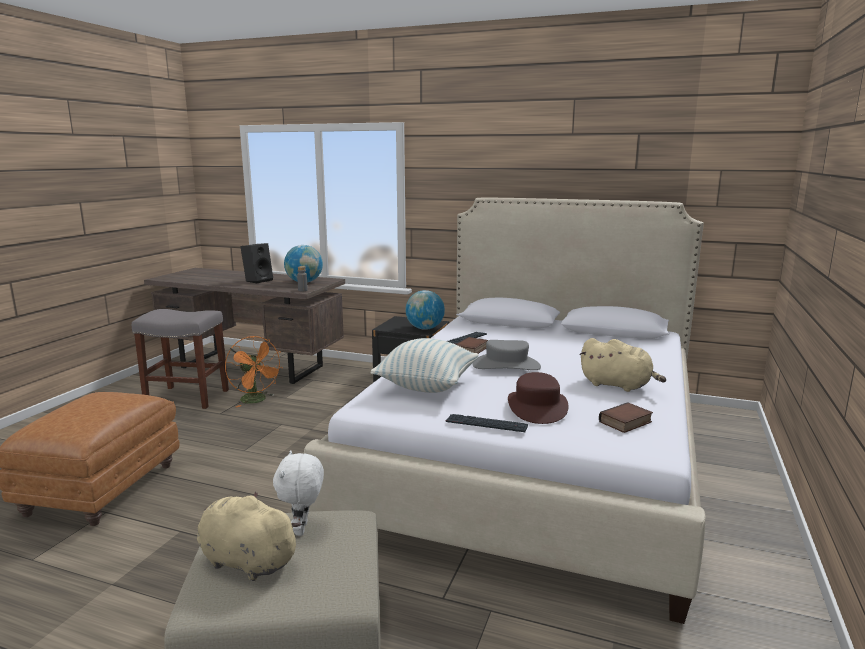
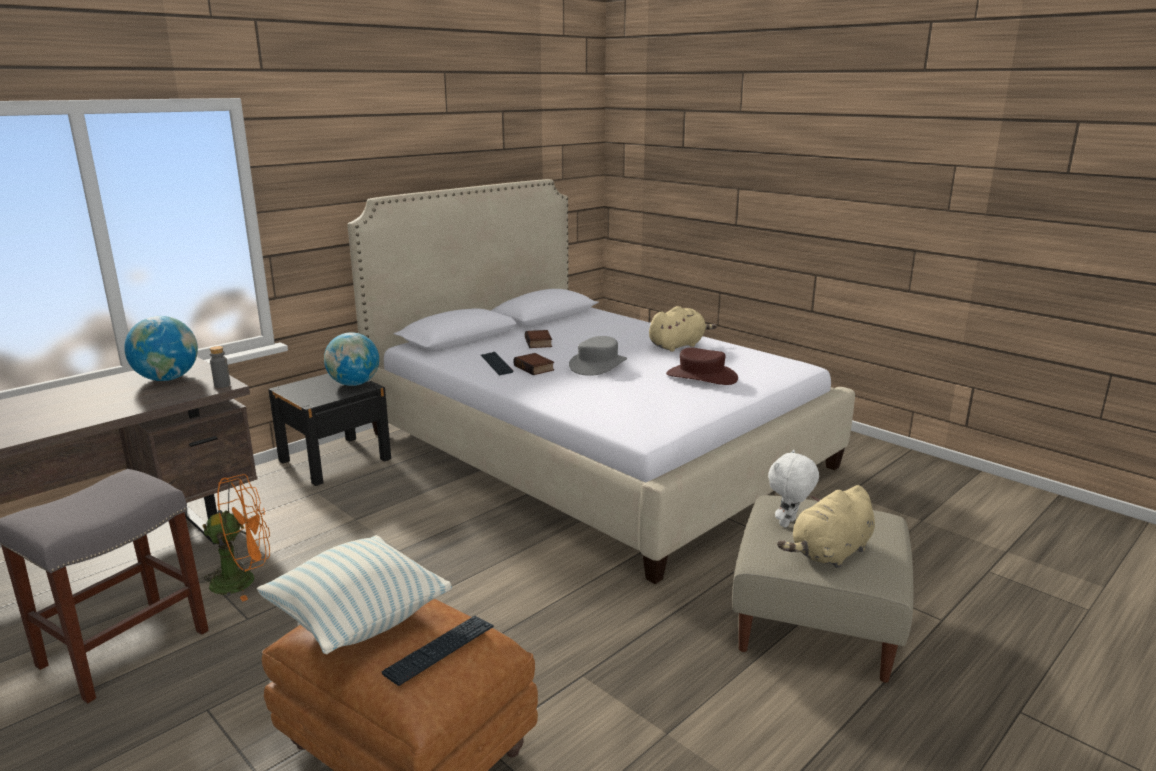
camera: 65 degrees left, 5 degrees up
black speaker [241,243,273,284] -> none
white plush toy [273,450,324,536] -> white plush toy turned 105 degrees clockwise [768,450,819,527]
pillow [370,338,479,393] -> pillow moved to [257,535,452,654]
keyboard [446,414,528,432] -> keyboard moved to [382,616,494,686]
book [599,402,653,433] -> book moved to [525,330,552,348]

